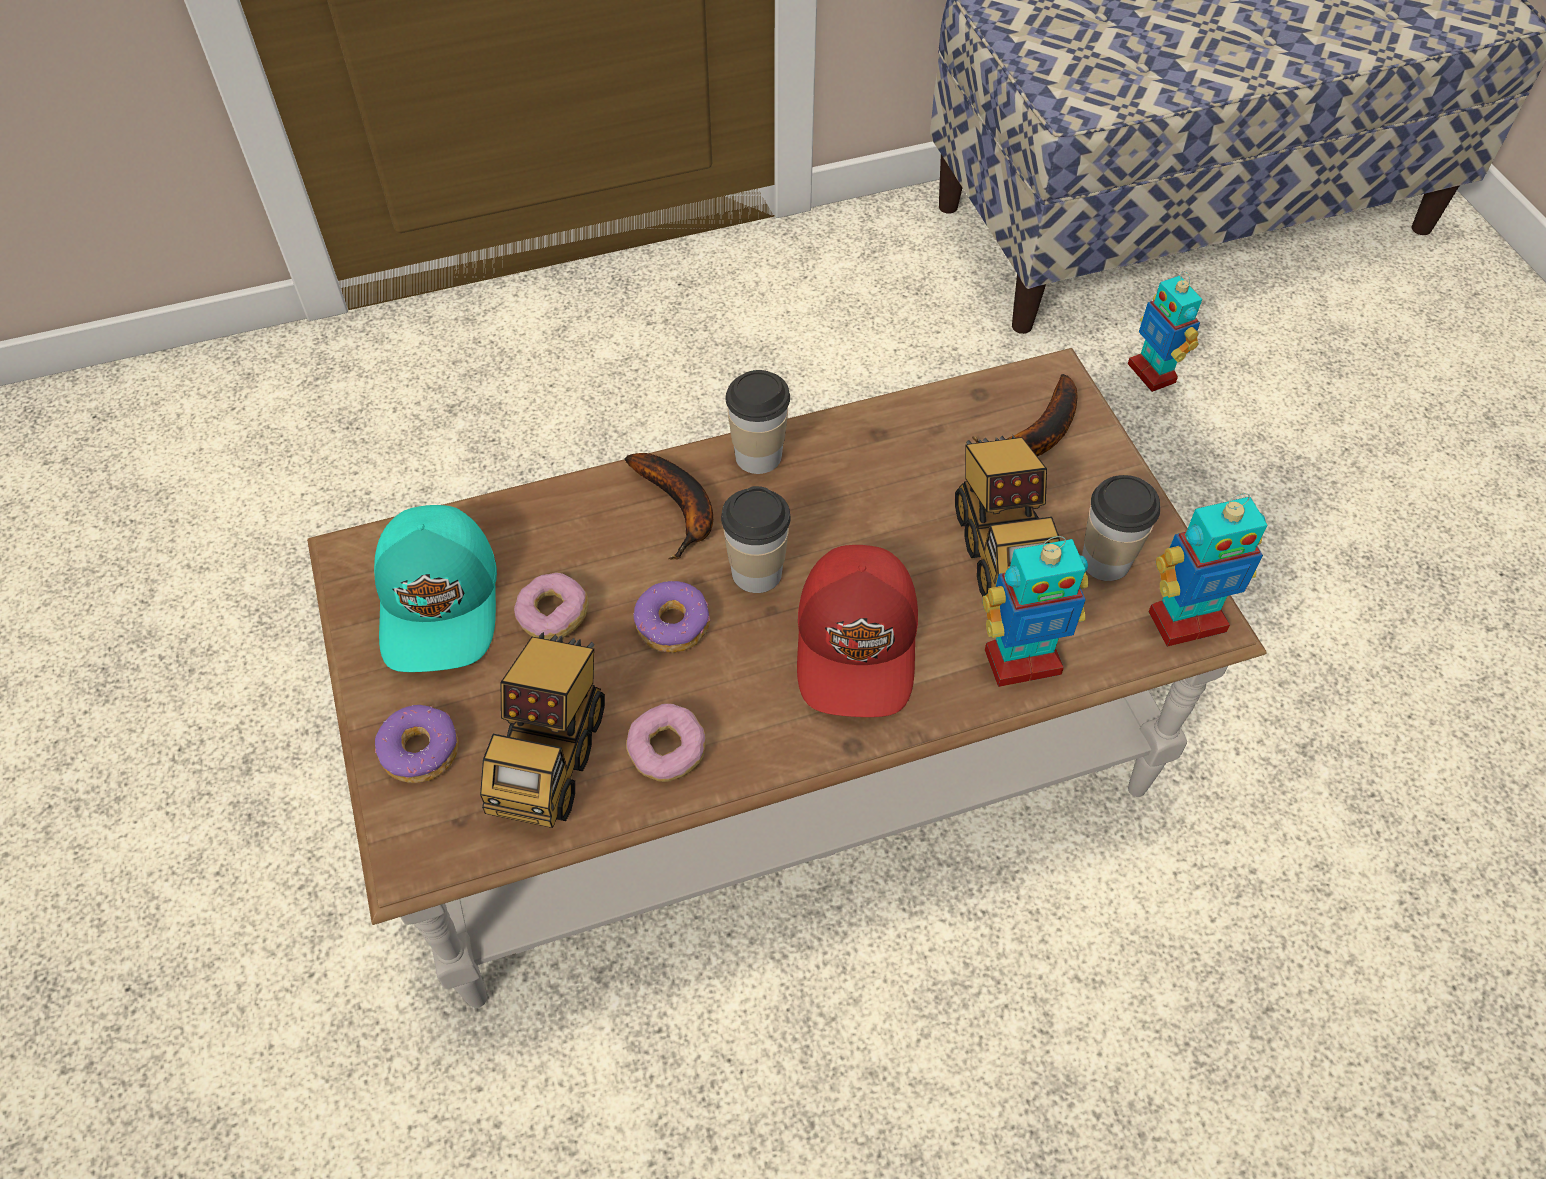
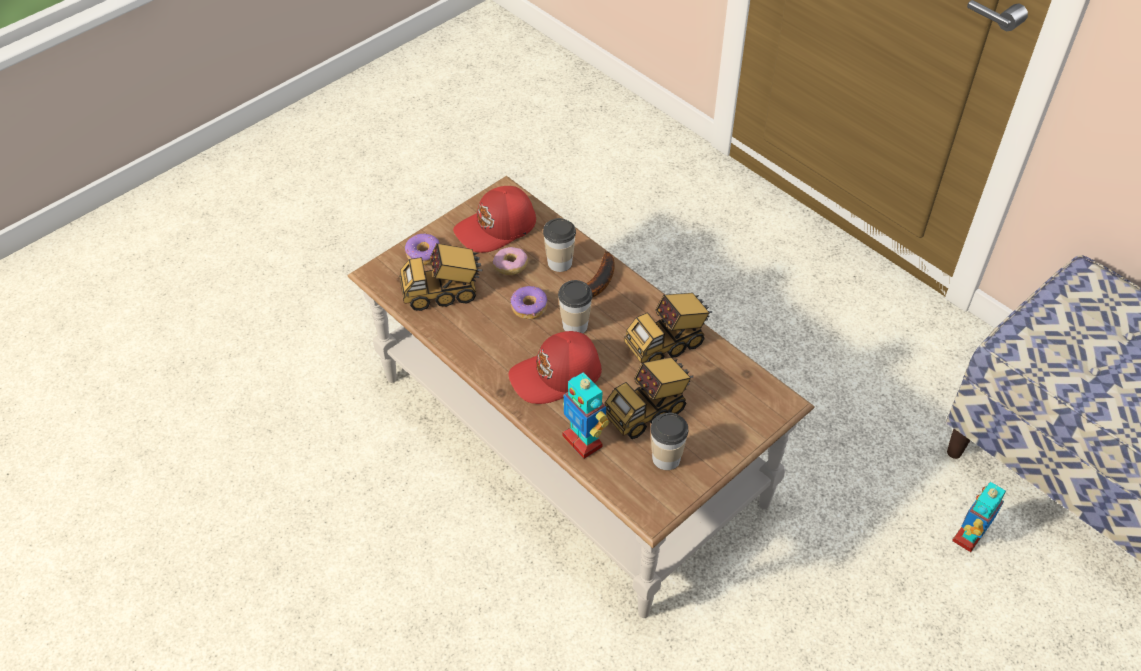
camera: 65 degrees right, 5 degrees down
turquoise cap [374,505,497,672] -> red cap [453,186,536,253]
donut [626,704,706,782] -> none
cup [725,370,790,474] -> cup moved to [543,218,576,272]
banana [972,374,1077,456] -> none
toy robot [1149,493,1268,647] -> none
none -> toy truck [624,293,712,363]

